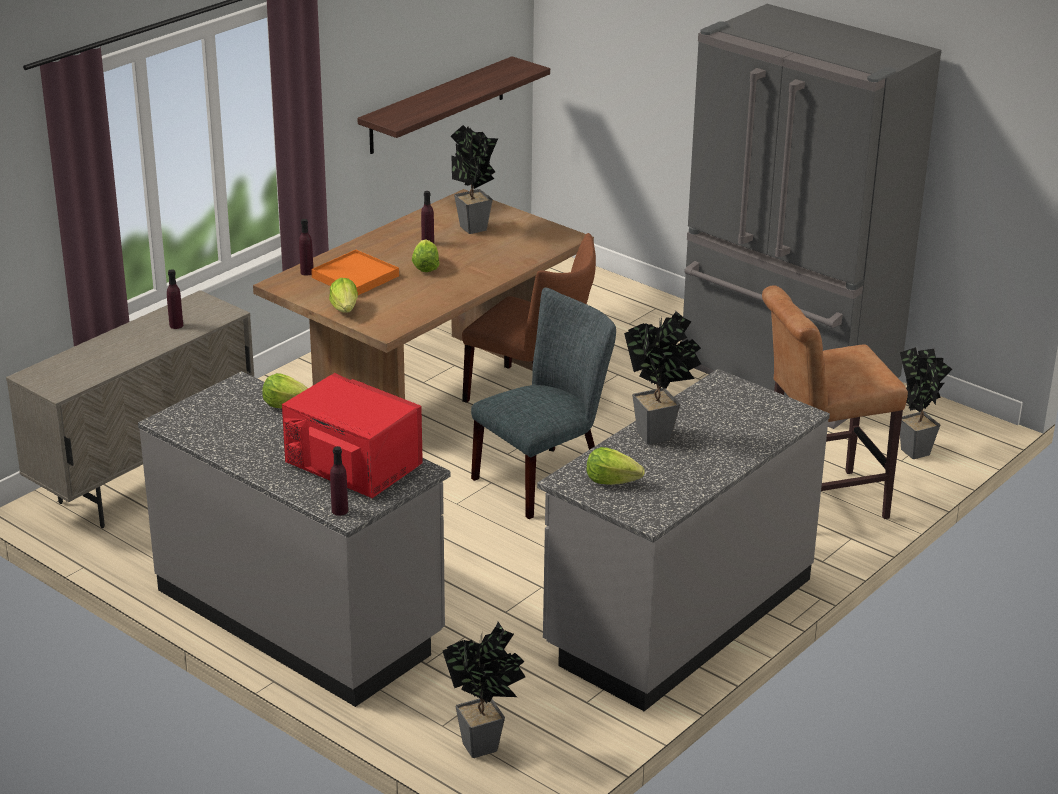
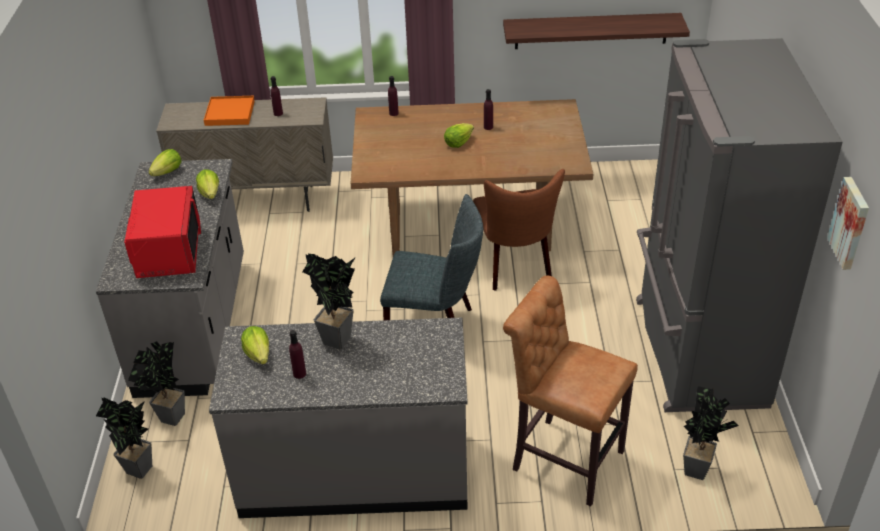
camera: 50 degrees right, 10 degrees up
orange tray [311,250,399,295] -> orange tray moved to [204,96,255,126]
lettuce [329,278,358,313] -> lettuce moved to [148,149,182,176]
purple bottle [330,446,348,516] -> purple bottle moved to [289,330,306,379]
potted plant [450,125,498,234] -> potted plant moved to [128,341,185,426]
none -> picture [827,177,869,270]

